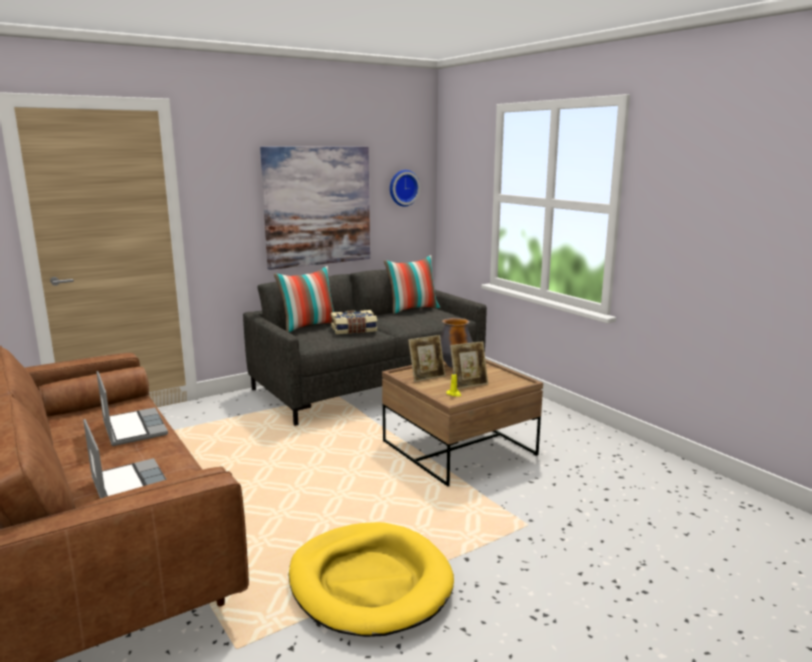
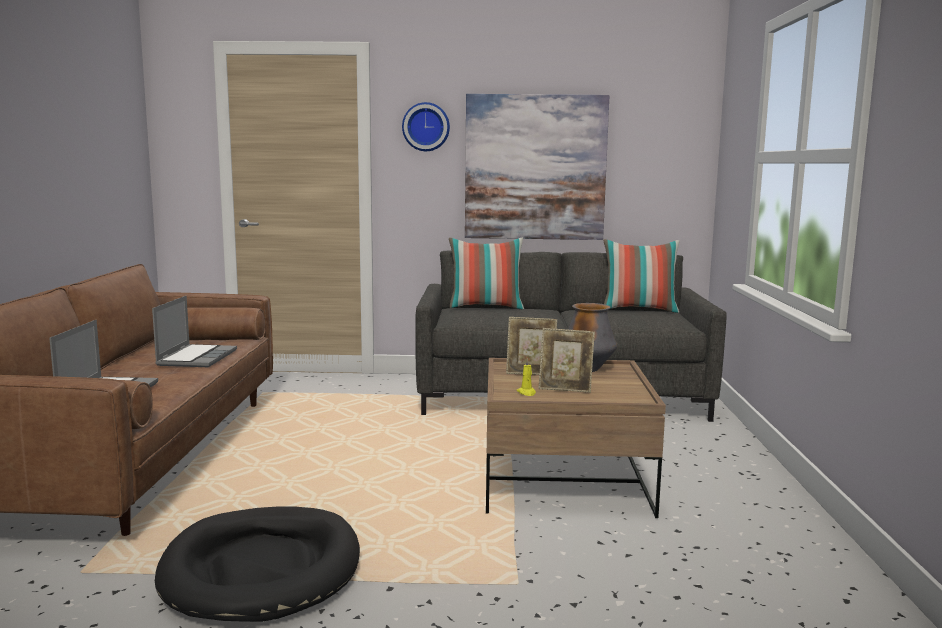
camera: 35 degrees right, 5 degrees down
yellow dog bed [288,522,454,637] -> black dog bed [155,507,360,622]
book [331,310,377,334] -> none
wall clock [390,170,420,206] -> wall clock moved to [402,102,450,151]

